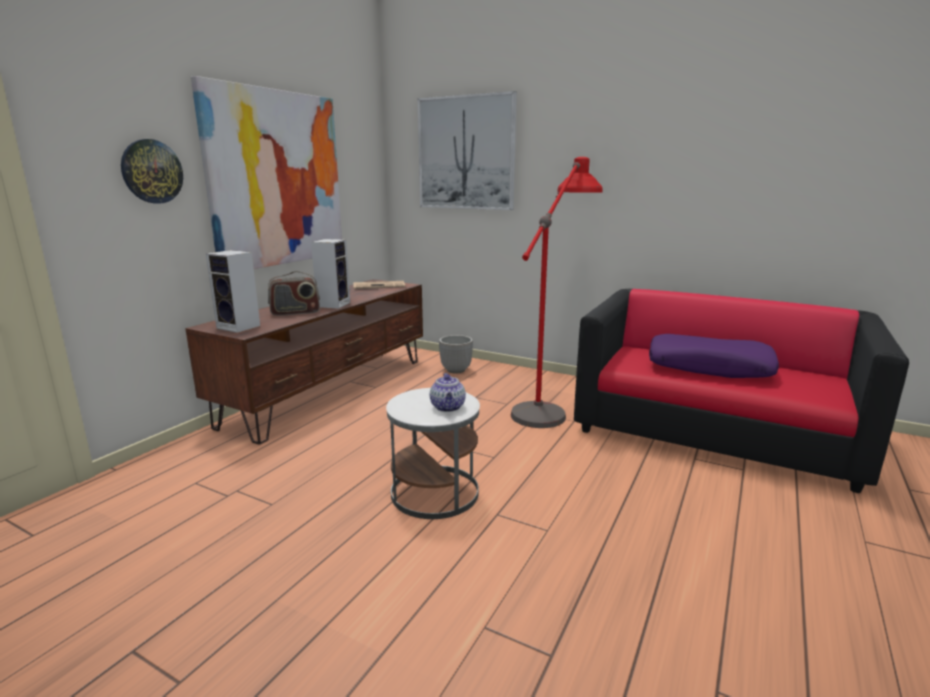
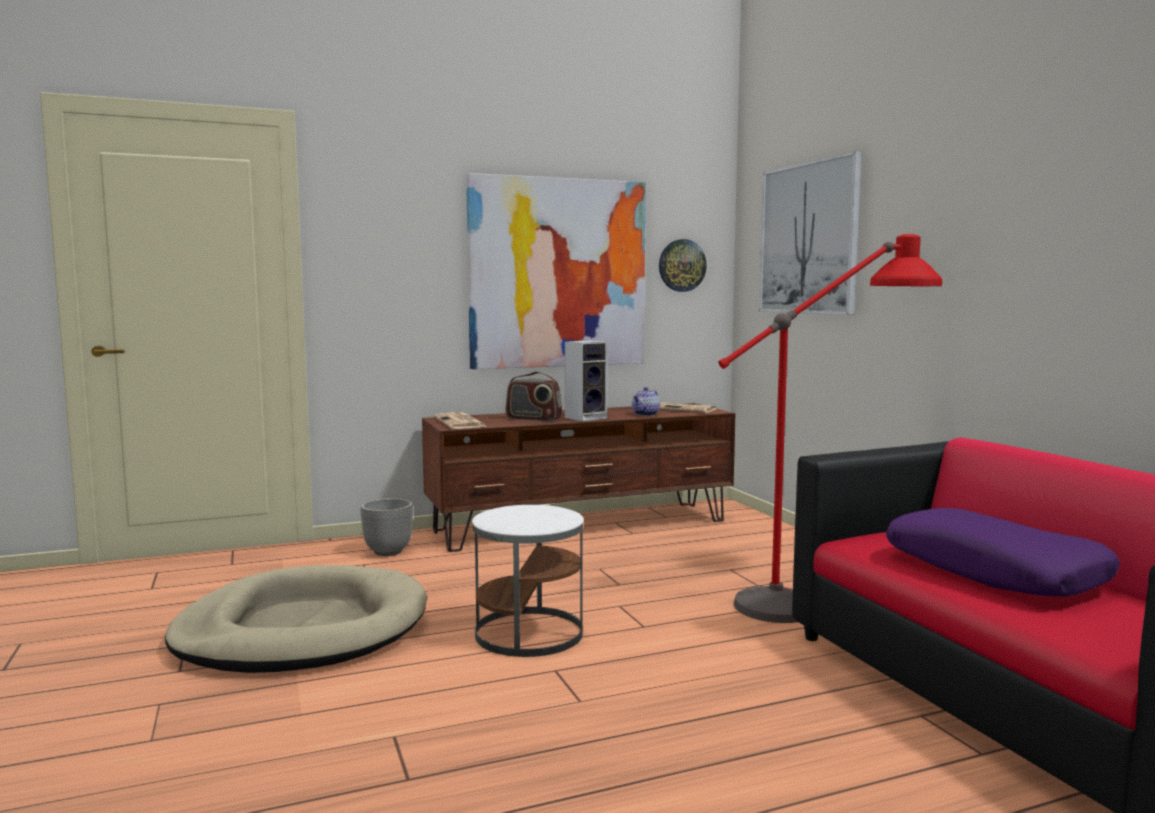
camera: 40 degrees right, 10 degrees down
wall clock [121,139,183,204] -> wall clock moved to [659,239,707,292]
speaker [206,250,260,333] -> newspaper [434,412,488,429]
teapot [430,373,466,412] -> teapot moved to [632,387,660,416]
planter [439,335,473,374] -> planter moved to [361,498,413,556]
none -> beige dog bed [165,565,427,673]

